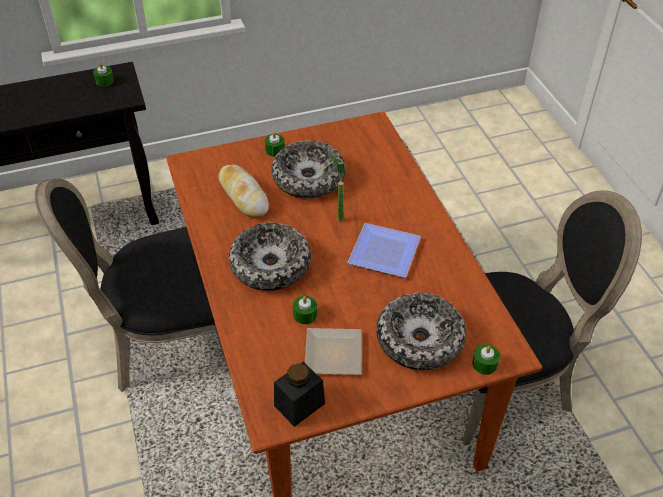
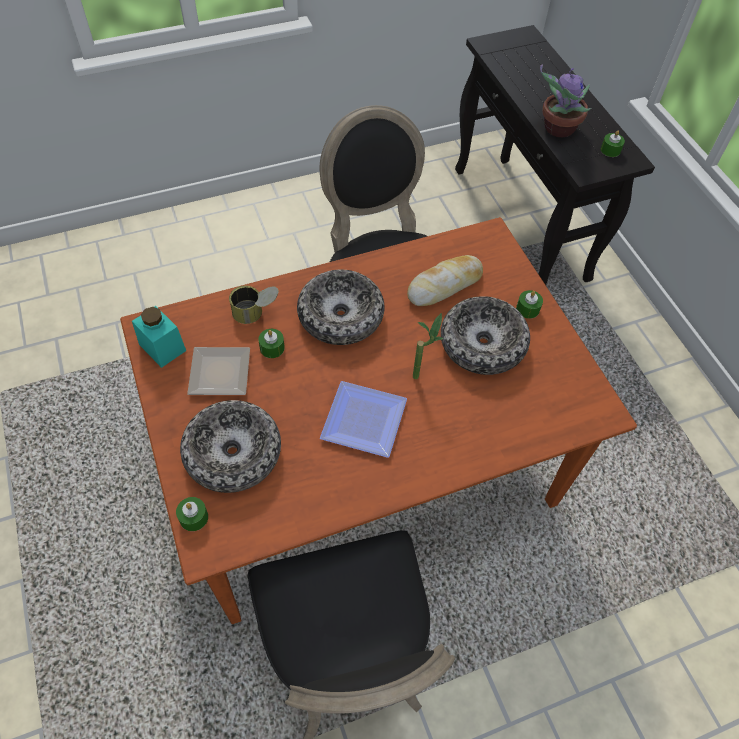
camera: 85 degrees right, 10 degrees up
black jar [274,362,325,427] -> turquoise jar [132,306,186,368]
none -> can [229,286,279,324]
none -> potted plant [540,65,591,137]

